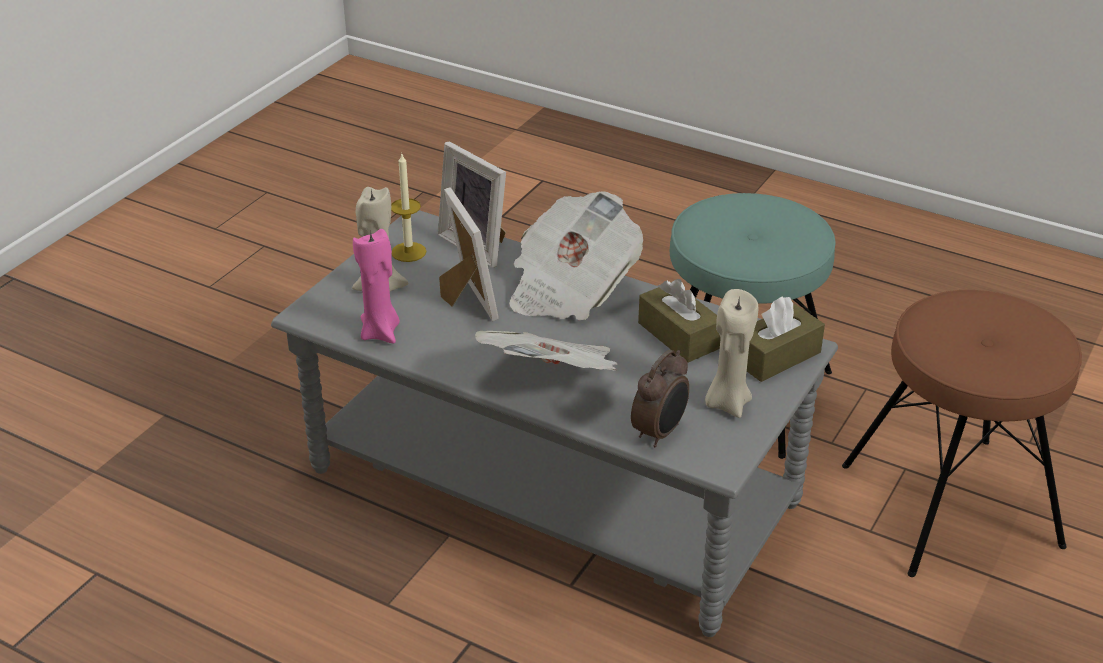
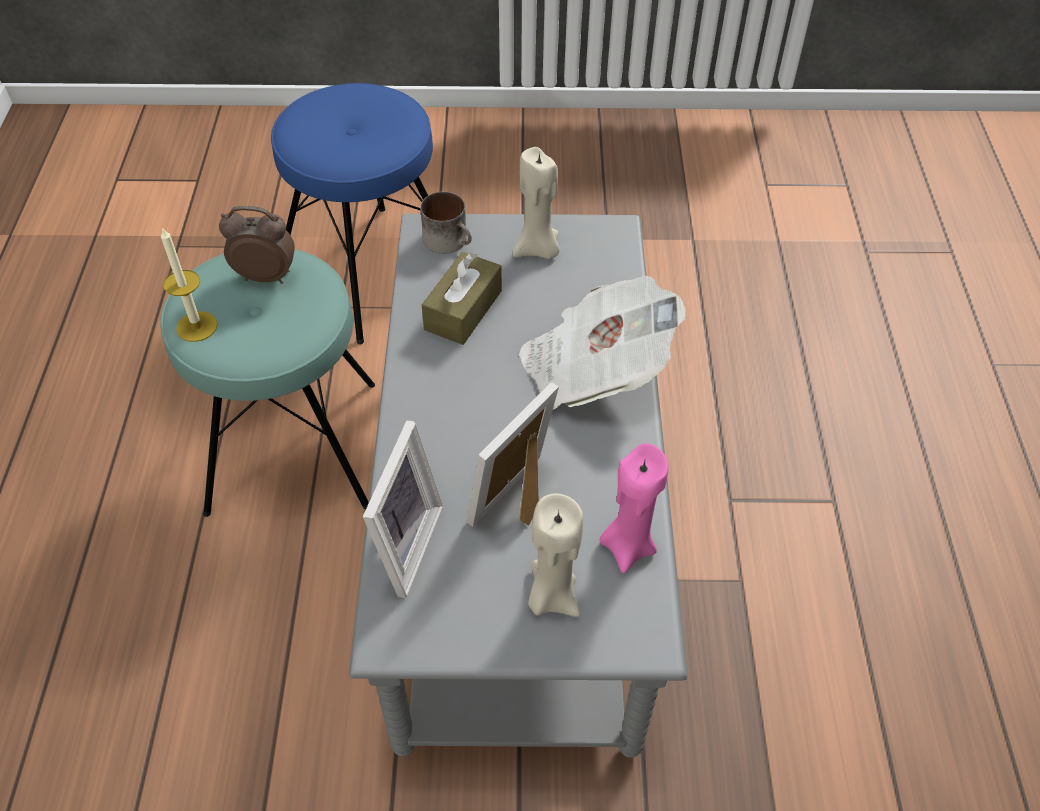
camera: 120 degrees left, 15 degrees up
candle [391,152,426,262] -> candle moved to [161,227,218,342]
newspaper [509,191,643,321] -> none
alarm clock [631,349,689,447] -> alarm clock moved to [219,206,295,284]
brown tissue box [747,296,825,382] -> mug [420,192,472,254]
brown stool [842,290,1082,577] -> blue stool [271,83,433,344]

